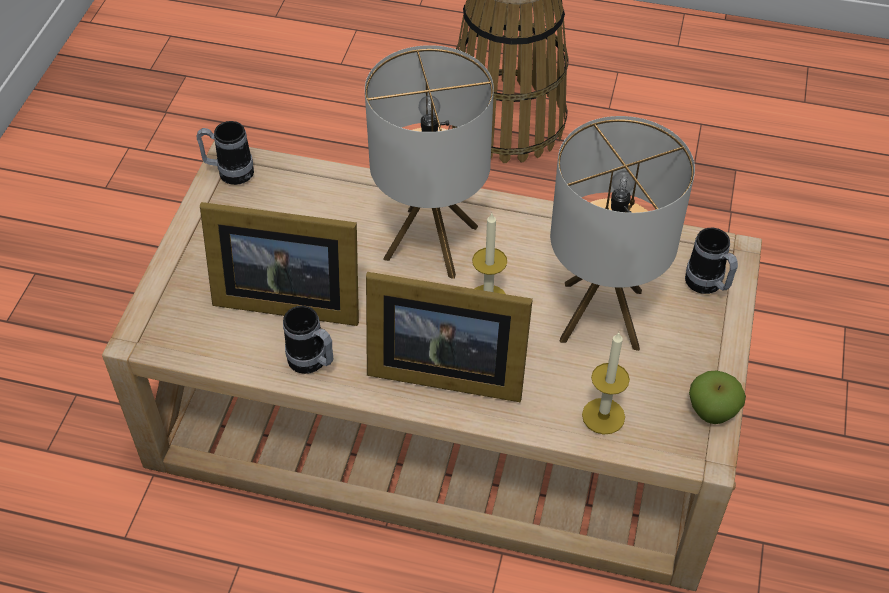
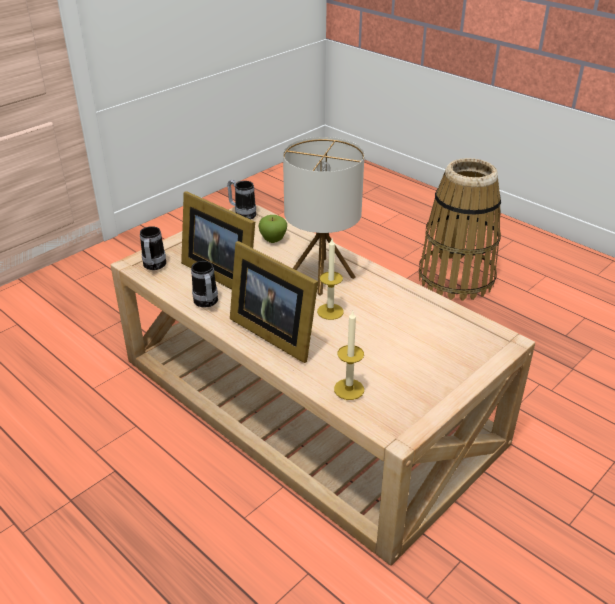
camera: 30 degrees right, 15 degrees down
table lamp [550,116,695,351] -> none
mug [685,228,738,294] -> mug moved to [140,226,166,270]
apple [689,371,746,424] -> apple moved to [258,215,287,243]

